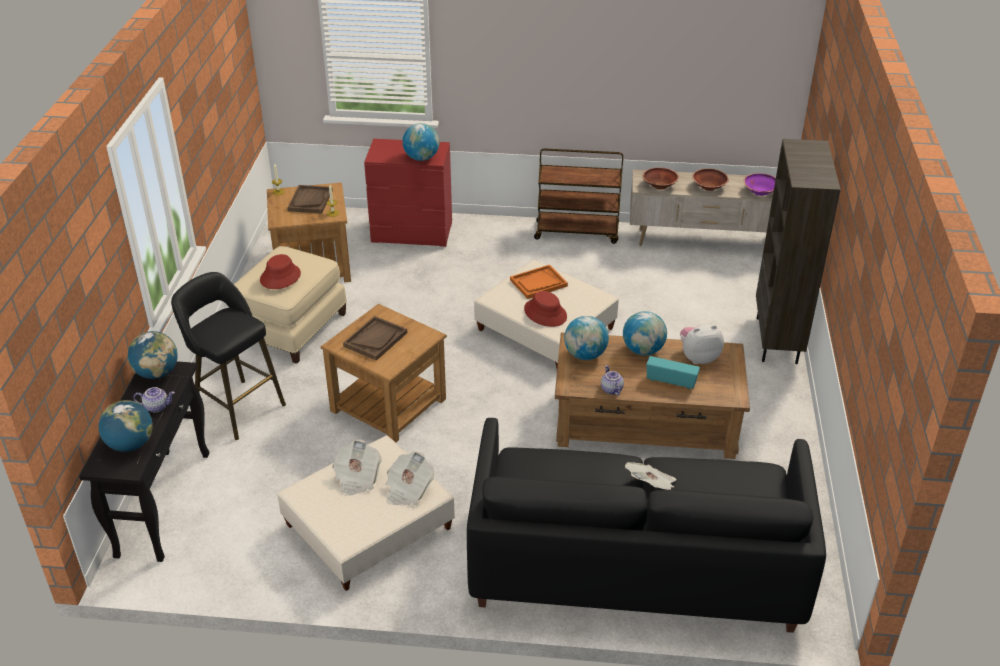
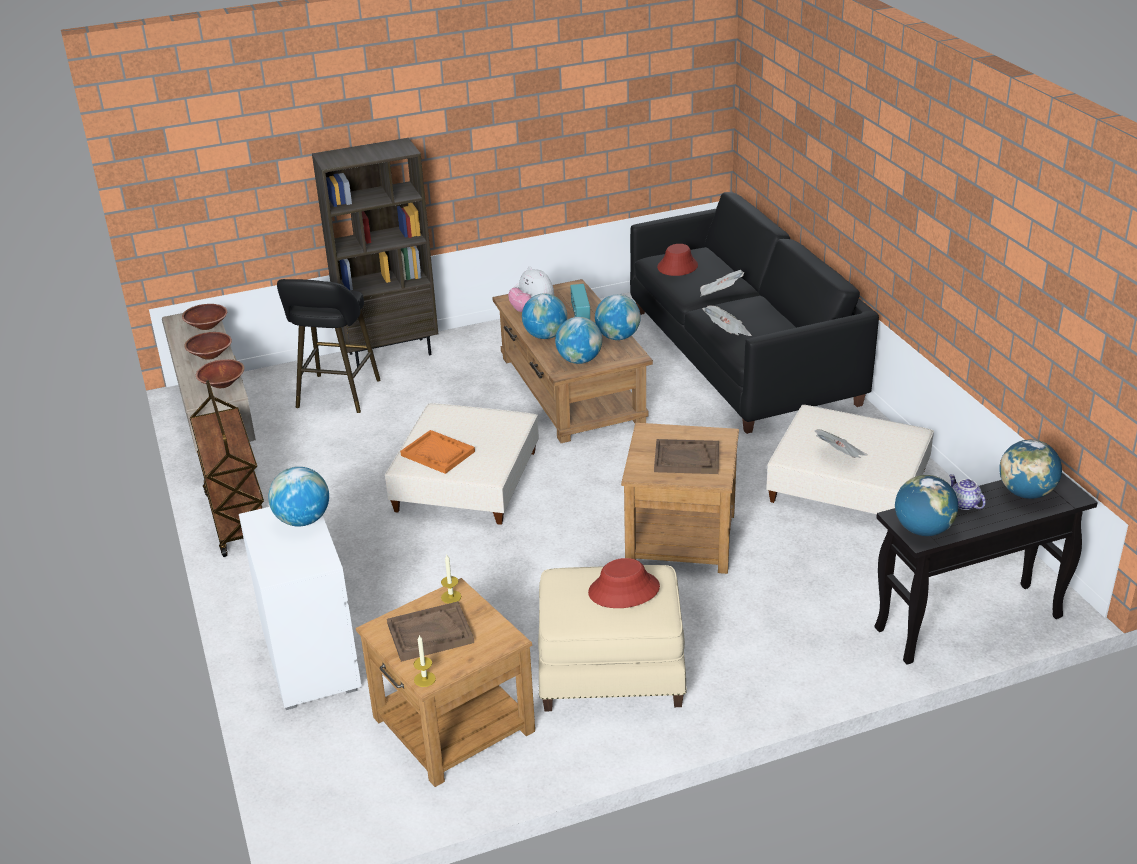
camera: 115 degrees left, 5 degrees down
black stool [171,272,286,440] -> black stool moved to [277,279,380,413]
red dresser [364,139,452,247] -> white dresser [239,507,362,710]
newspaper [386,452,435,505] -> newspaper moved to [702,306,752,336]
red hat [524,291,567,327] -> red hat moved to [657,244,698,276]
teapot [601,365,624,396] -> globe [595,294,641,340]
purple bowl [744,173,776,196] -> brown bowl [182,304,227,330]

